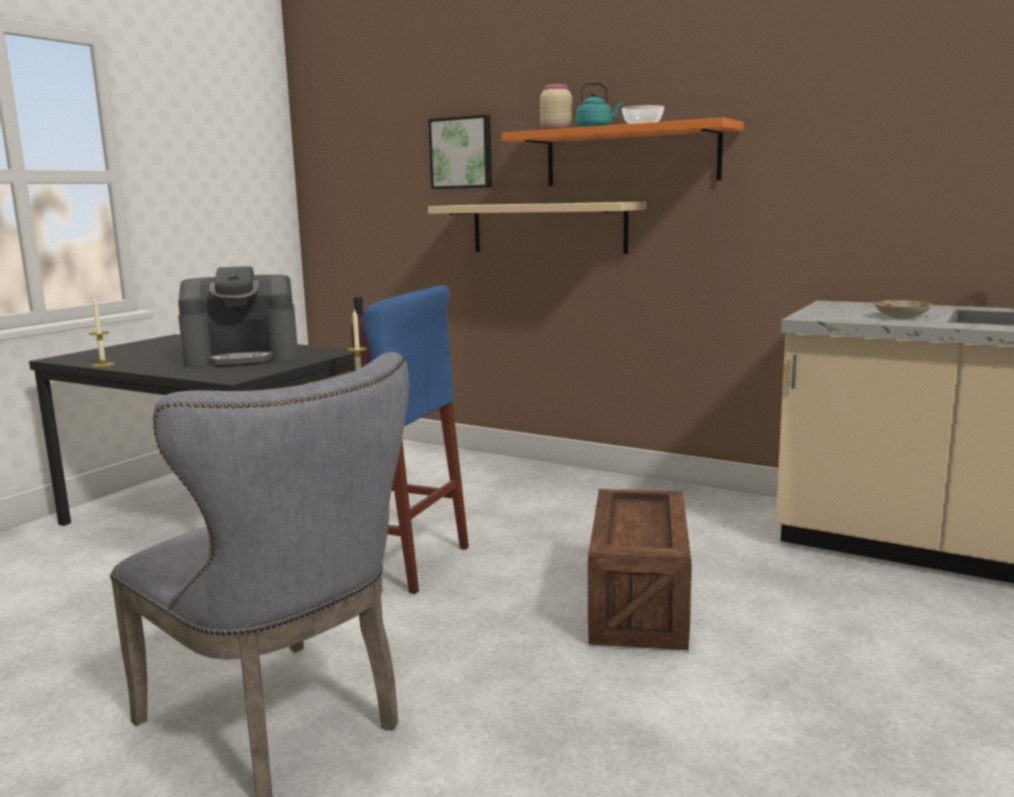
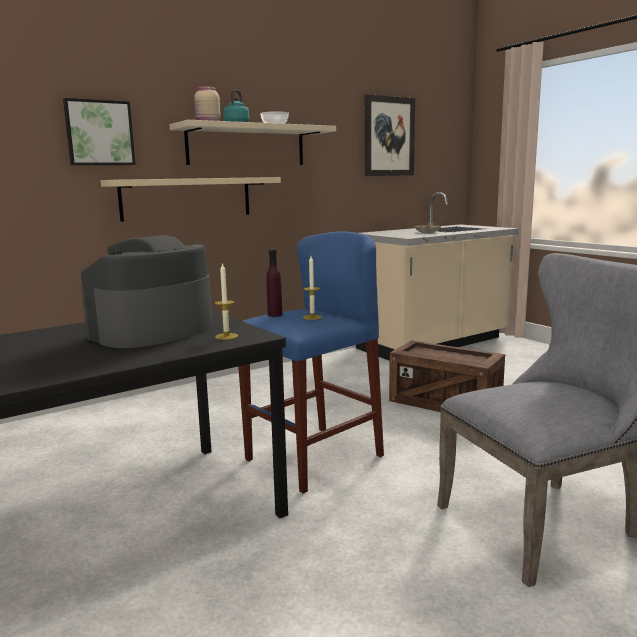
camera: 65 degrees left, 0 degrees up
candle [89,298,115,367] -> candle moved to [215,263,238,340]
coffee machine [178,266,298,367] -> coffee machine turned 150 degrees counterclockwise [81,235,212,348]
orange shelf [502,117,744,186] -> beige shelf [170,120,336,165]
none -> picture [365,94,415,176]

